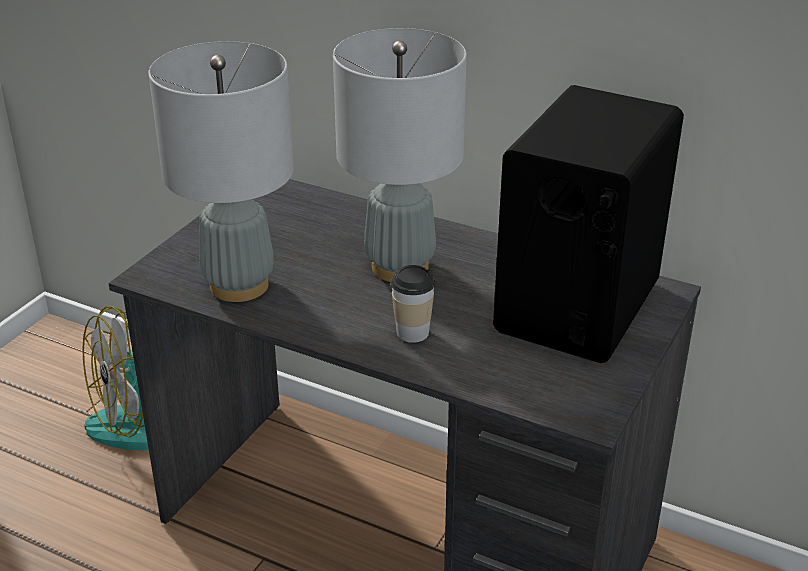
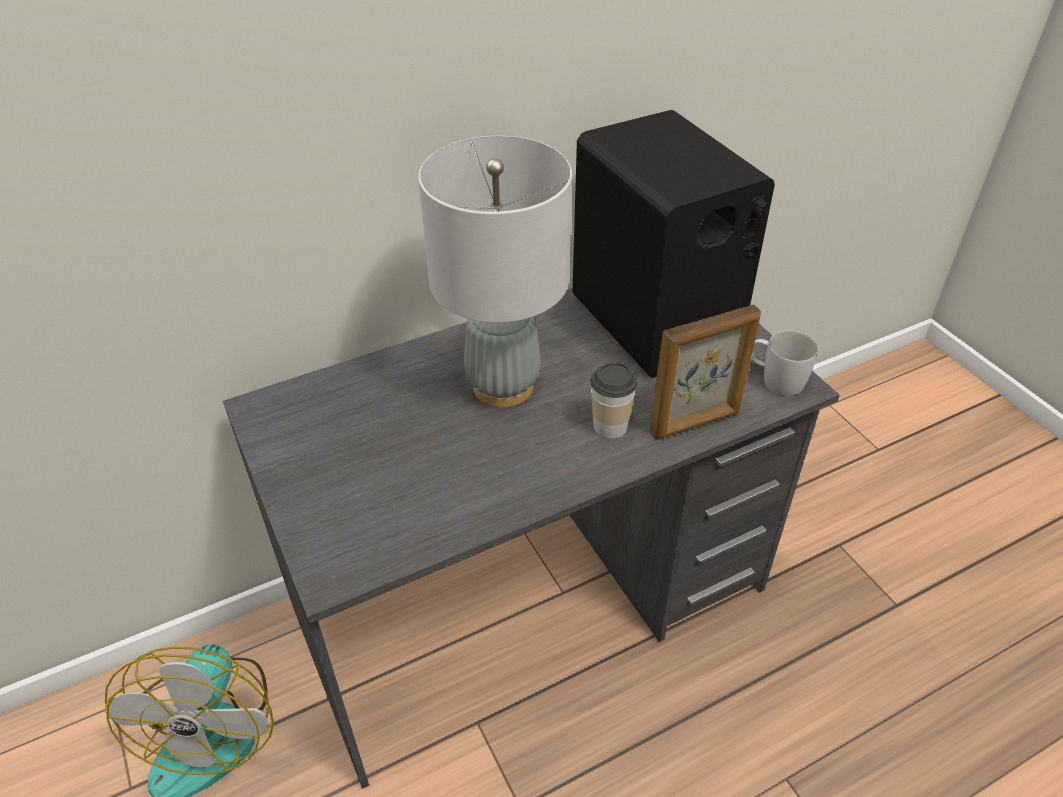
camera: 55 degrees left, 10 degrees up
grey table lamp [148,41,294,302] -> none
none -> picture frame [649,305,761,440]
none -> white mug [751,330,818,396]

